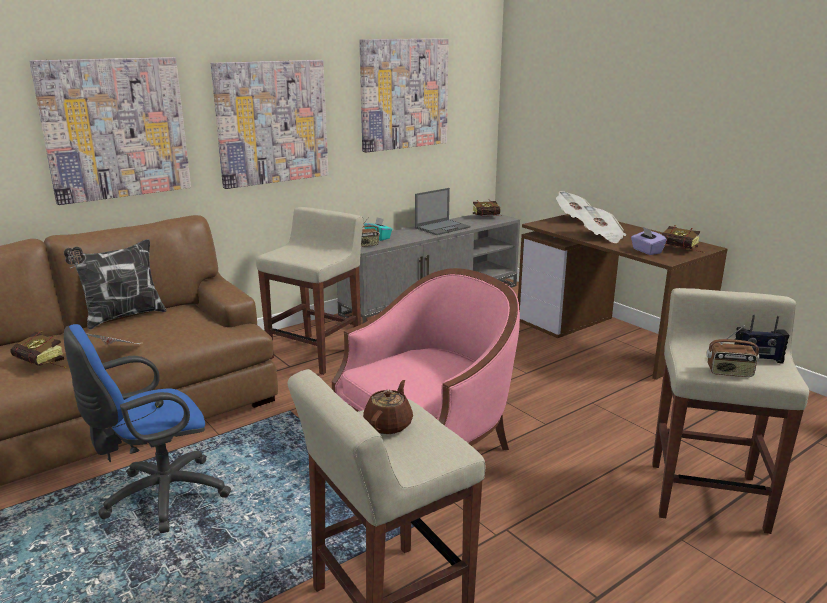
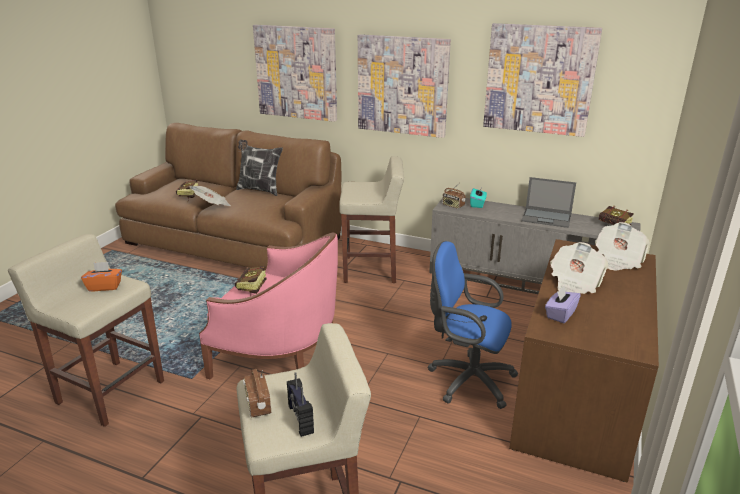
camera: 60 degrees right, 5 degrees up
blue office chair [64,324,231,533] -> blue office chair moved to [428,241,518,409]
brown teapot [363,380,413,434] -> orange tissue box [81,262,122,292]
book [661,225,705,253] -> book moved to [235,266,266,296]

